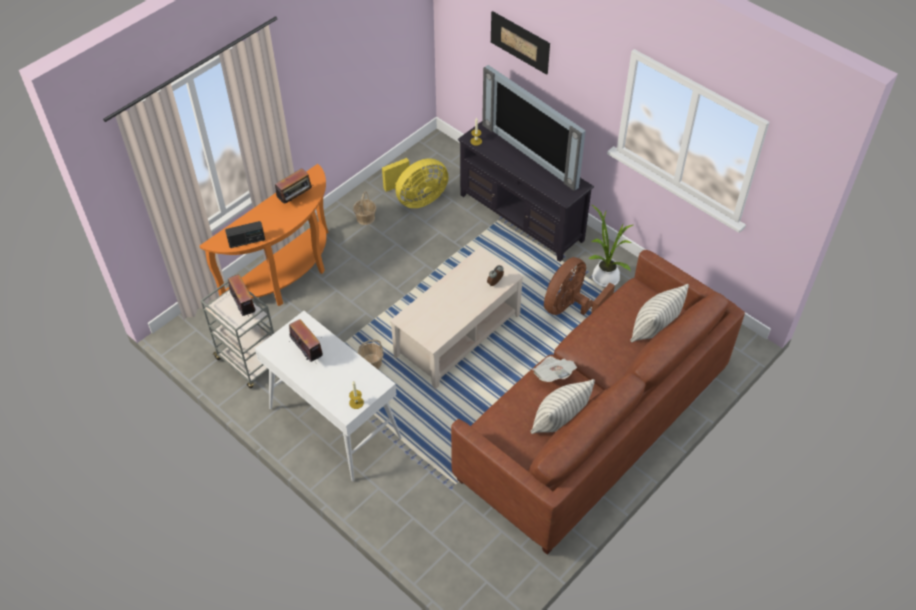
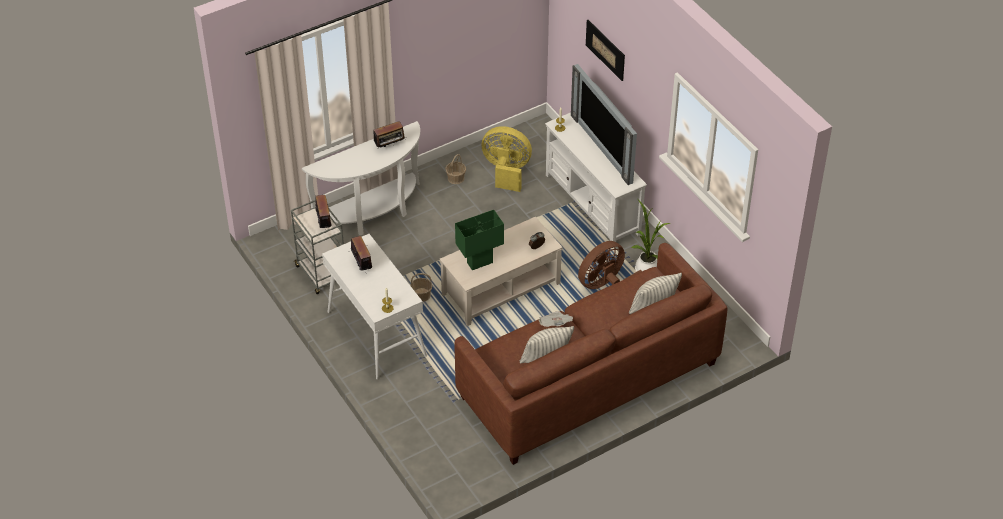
camera: 15 degrees right, 5 degrees down
orange console table [200,164,329,306] -> white console table [302,121,420,235]
radio [225,221,265,248] -> none
yellow fan [382,158,449,208] -> yellow fan turned 150 degrees counterclockwise [481,126,532,192]
black tv stand [458,121,594,262] -> white tv stand [545,112,647,248]
none -> green table lamp [455,210,504,270]

